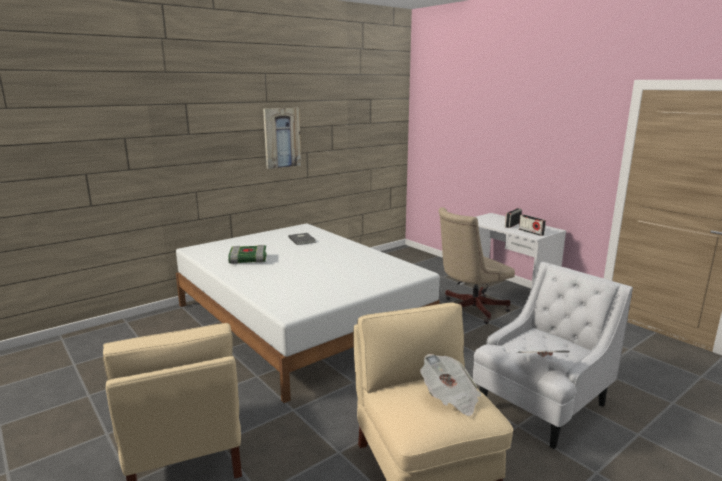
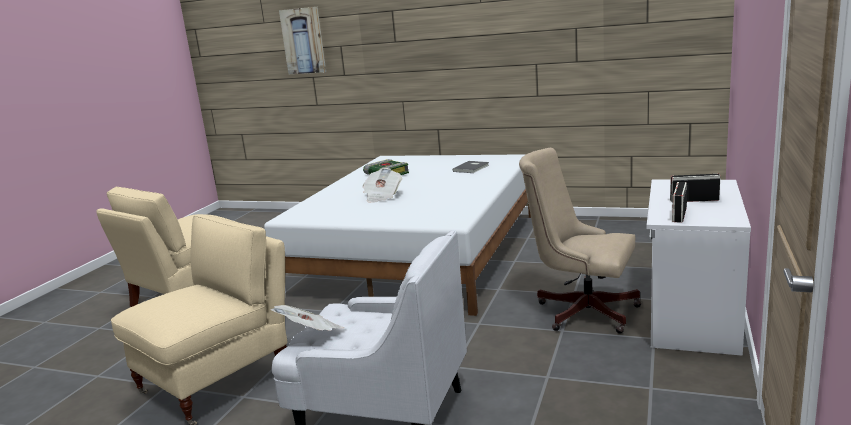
camera: 60 degrees right, 0 degrees up
picture [263,108,301,169] -> picture moved to [279,7,326,75]
newspaper [420,354,481,416] -> newspaper moved to [363,168,402,203]

